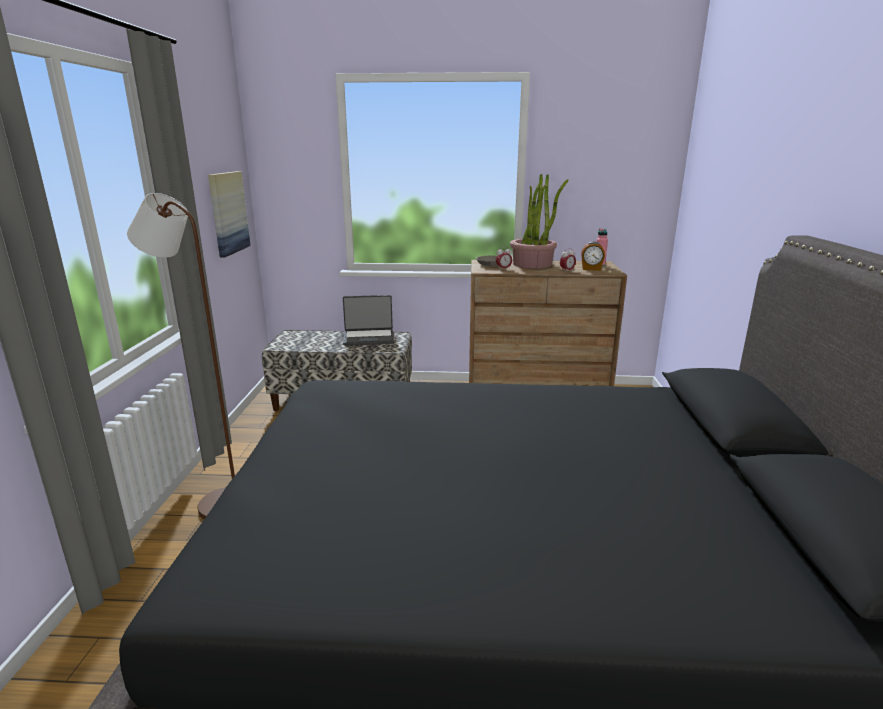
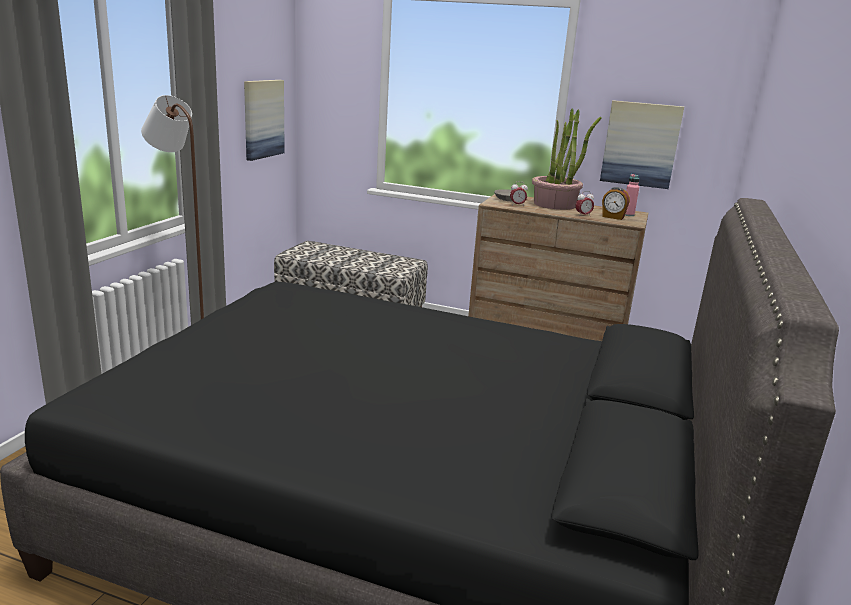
camera: 15 degrees right, 0 degrees up
laptop [343,295,394,346] -> none
none -> picture [600,100,684,189]

